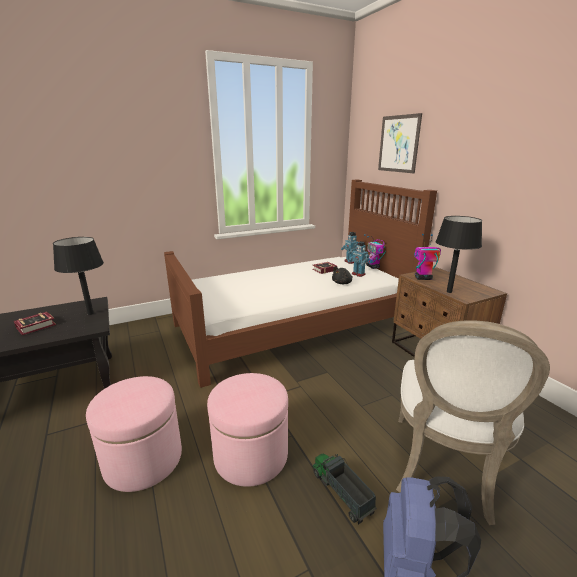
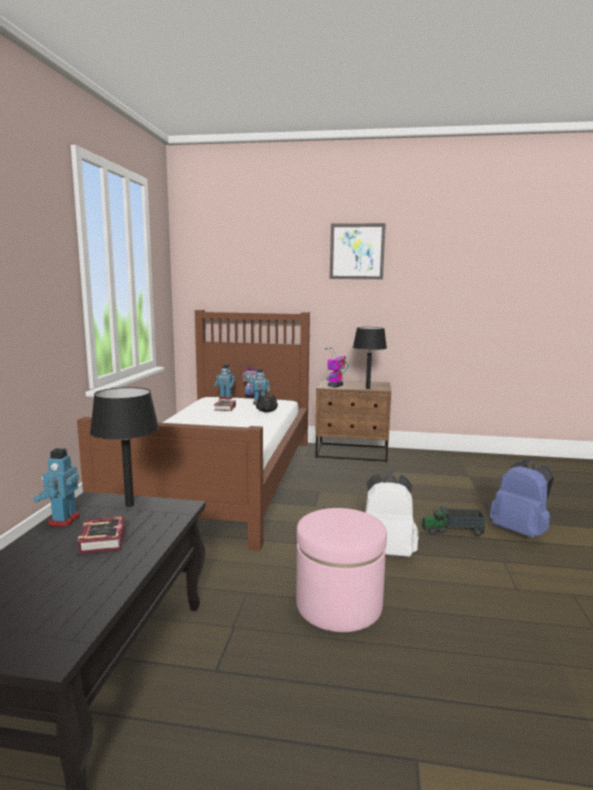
camera: 55 degrees left, 10 degrees down
pink ottoman [207,373,288,487] -> white backpack [365,473,419,557]
picture [378,113,422,173] -> picture moved to [330,223,386,279]
white chair [396,320,550,525] -> none
none -> toy robot [33,448,79,527]

